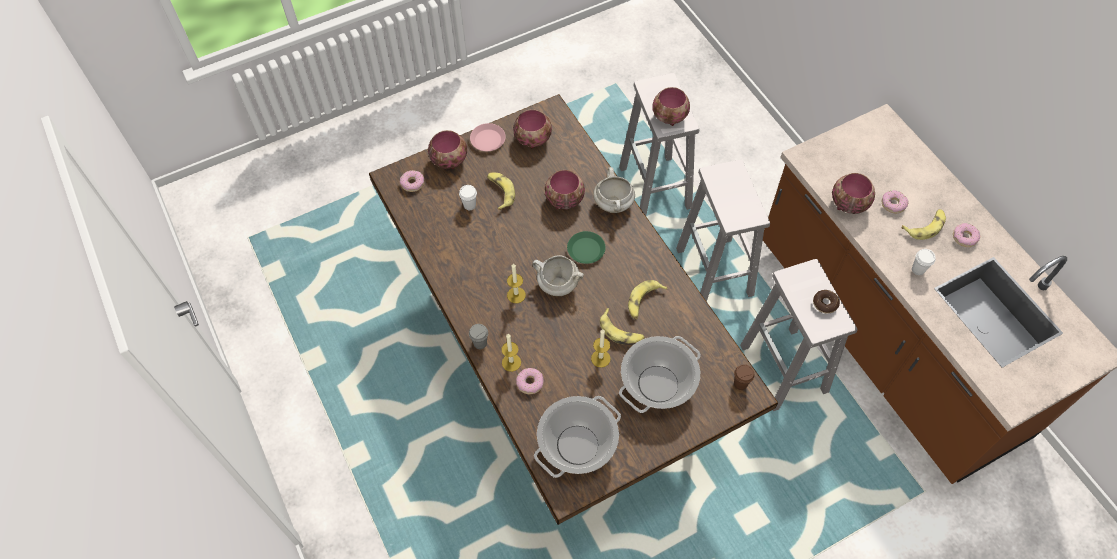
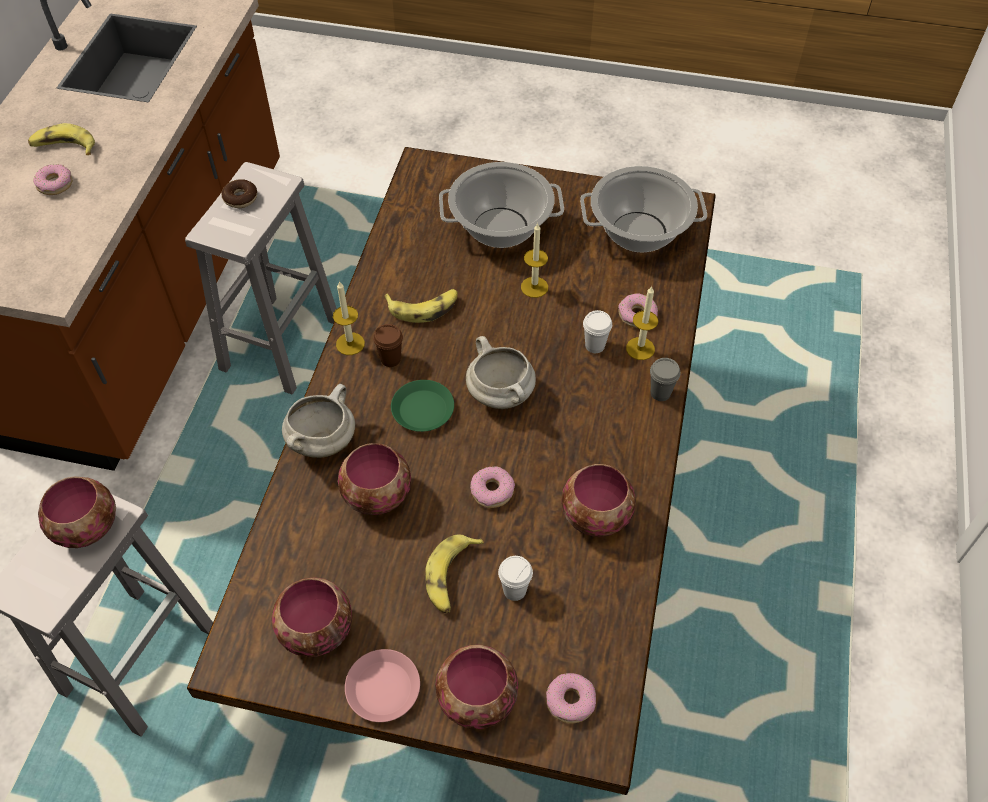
camera: 140 degrees left, 5 degrees down
candle [507,263,526,303] -> candle moved to [333,281,365,355]
banana [600,308,645,345] -> none
white stool [676,160,770,302] -> none
brown cup [734,364,754,390] -> brown cup moved to [373,324,403,367]
bowl [832,173,875,214] -> bowl moved to [561,464,636,537]
white cup [912,249,936,275] -> white cup moved to [583,310,612,353]
donut [953,223,980,247] -> donut moved to [470,467,515,508]

